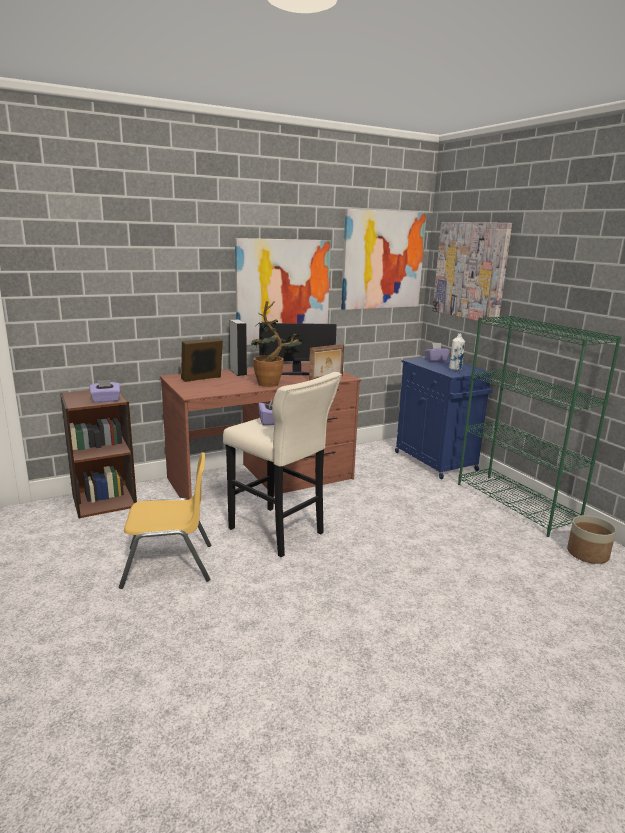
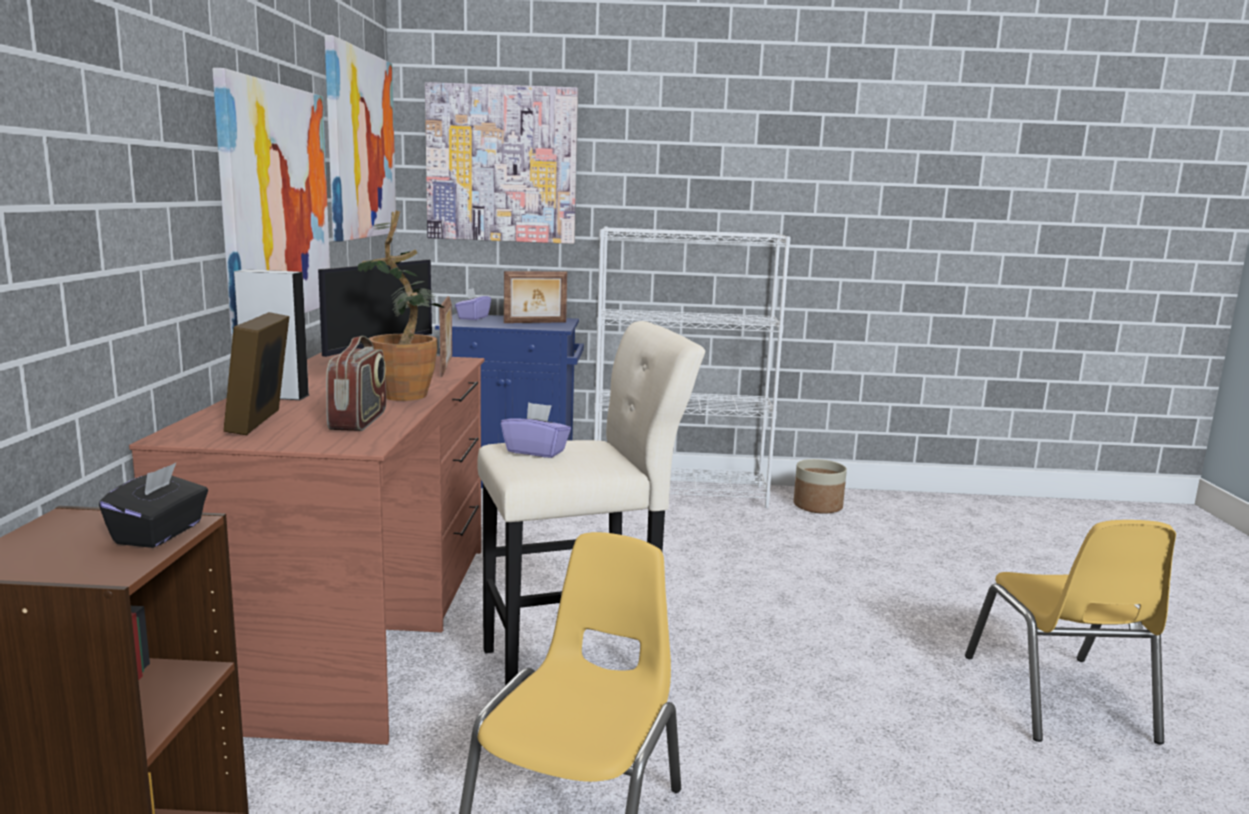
camera: 60 degrees left, 5 degrees down
purple tissue box [90,380,120,403] -> black tissue box [99,463,208,548]
white bottle [449,333,465,370] -> picture frame [504,271,567,323]
green bookcase [458,315,622,537] -> white bookcase [594,227,791,508]
none -> radio [326,336,386,431]
none -> yellow chair [965,520,1176,745]

